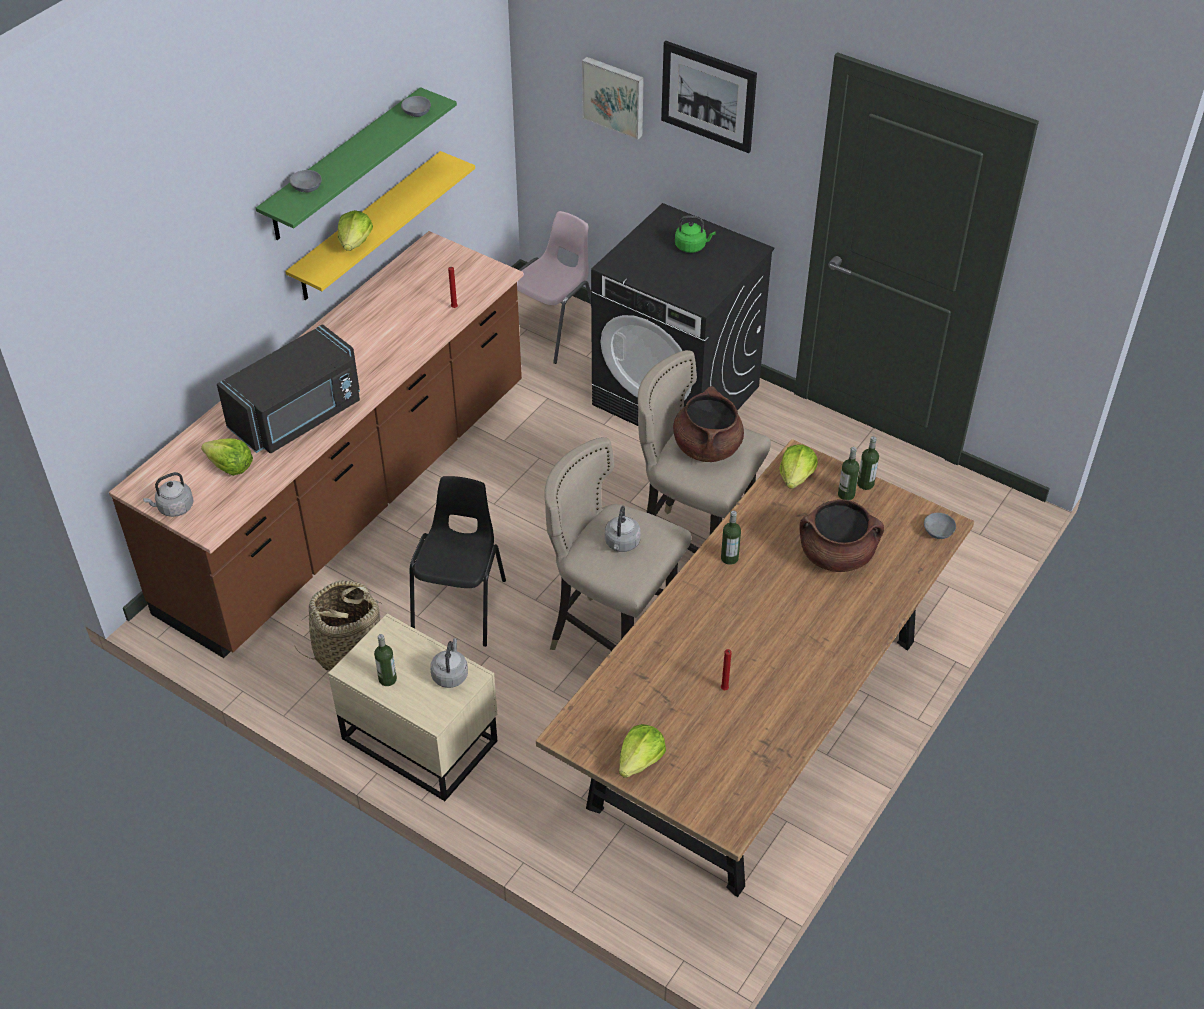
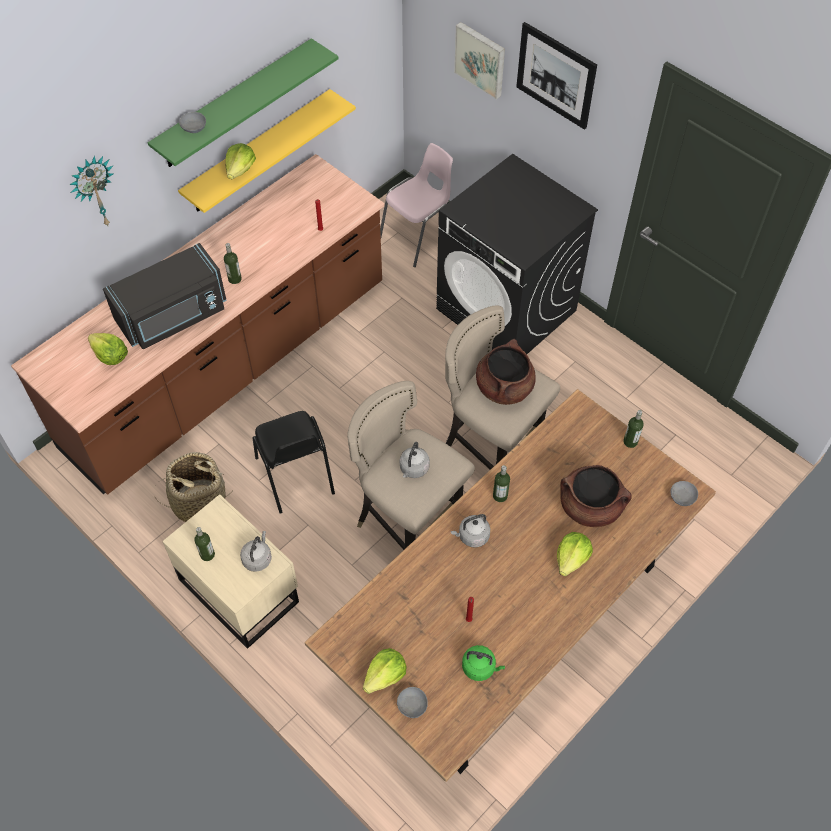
camera: 10 degrees right, 10 degrees up
grey kettle [143,472,193,517] -> grey kettle moved to [451,514,490,548]
grey bowl [401,96,431,117] -> grey bowl moved to [397,687,428,718]
black chair [410,476,506,647] -> black chair turned 135 degrees clockwise [253,411,335,514]
green kettle [675,216,716,253] -> green kettle moved to [462,645,505,681]
lettuce [779,444,818,489] -> lettuce moved to [557,532,593,576]
bottle [838,447,860,501] -> bottle moved to [224,243,242,284]
none -> wall clock [69,155,113,226]

